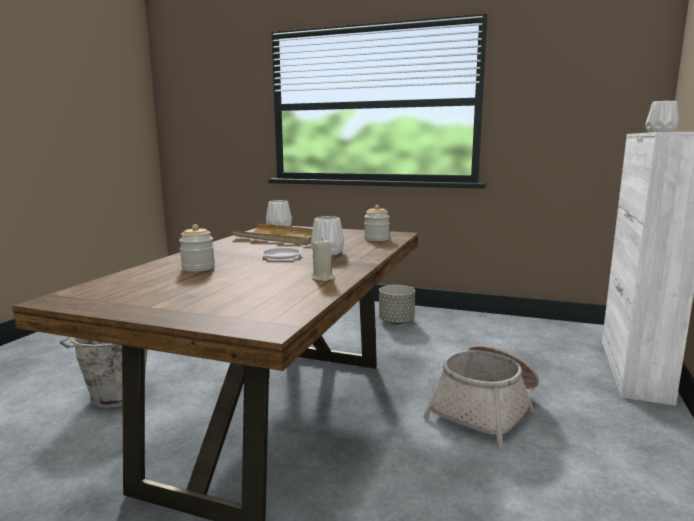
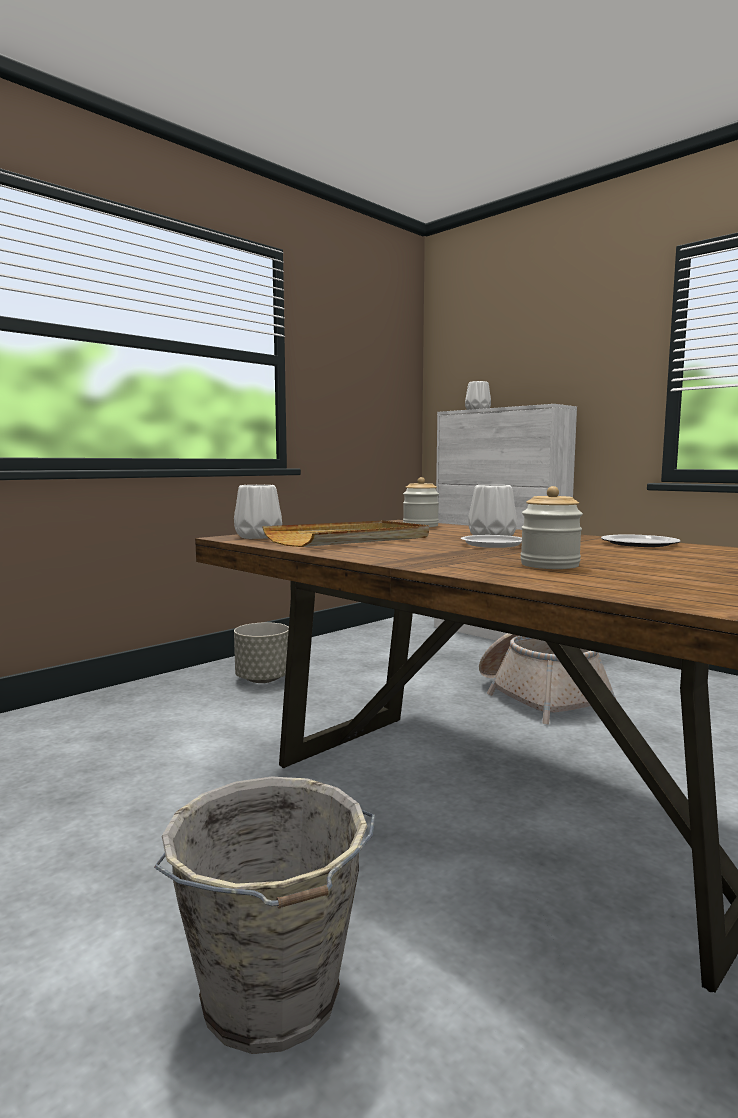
camera: 65 degrees left, 5 degrees down
beige candle [311,238,336,281] -> plate [601,534,681,547]

